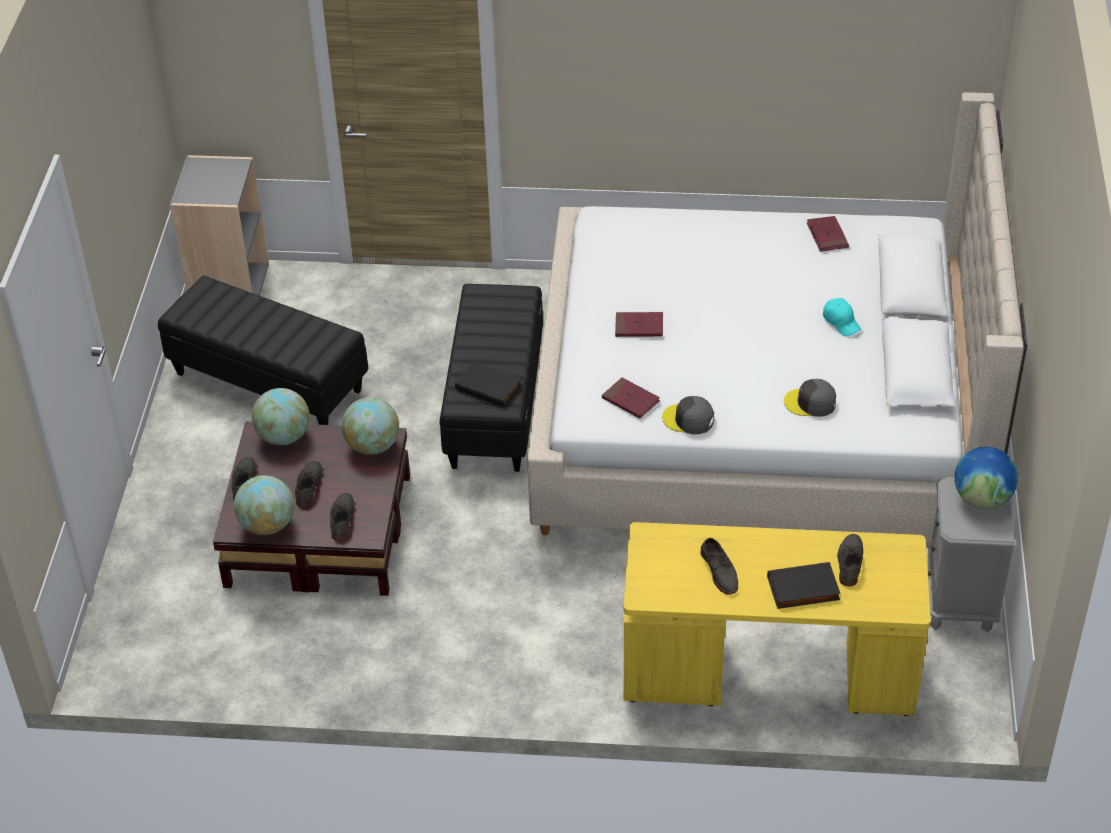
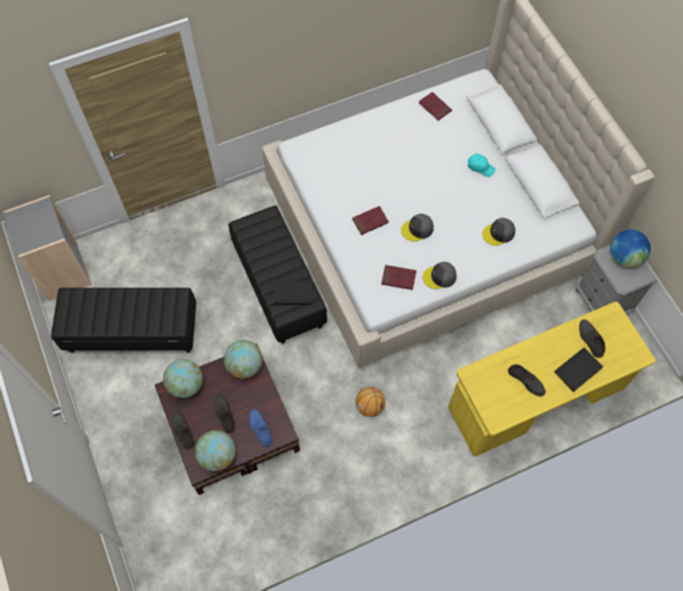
camera: 30 degrees left, 20 degrees up
grey shoe [330,493,355,541] -> blue shoe [249,409,272,447]
none -> basketball [356,387,385,417]
none -> grey cap [401,214,434,242]

